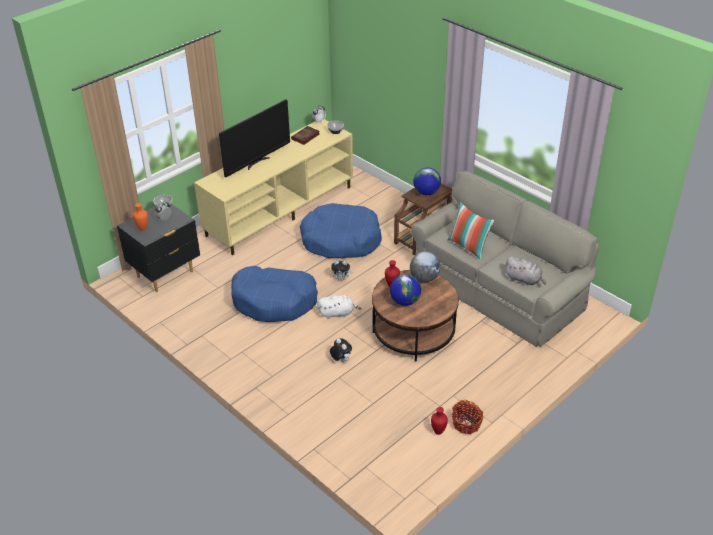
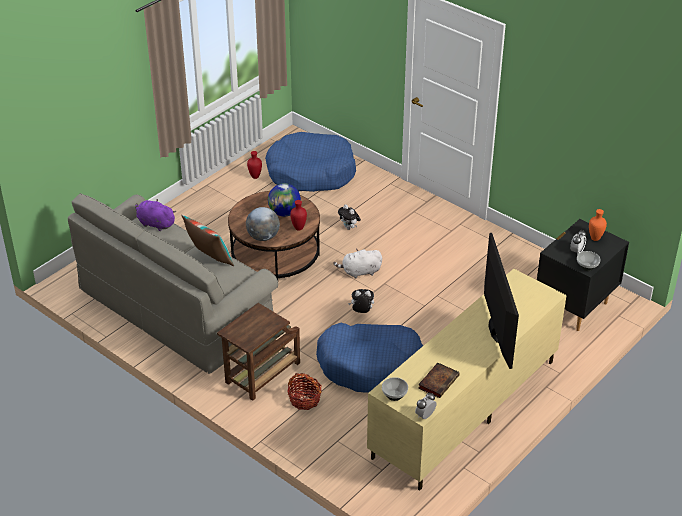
camera: 175 degrees right, 0 degrees up
television [219,99,290,178] -> television turned 135 degrees clockwise [484,233,519,369]
blue dog bed [231,266,318,322] -> blue dog bed moved to [265,132,356,192]
globe [413,167,441,195] -> none
basket [452,400,483,434] -> basket moved to [287,373,322,410]
grey plush toy [505,256,546,286] -> purple plush toy [135,199,177,231]

